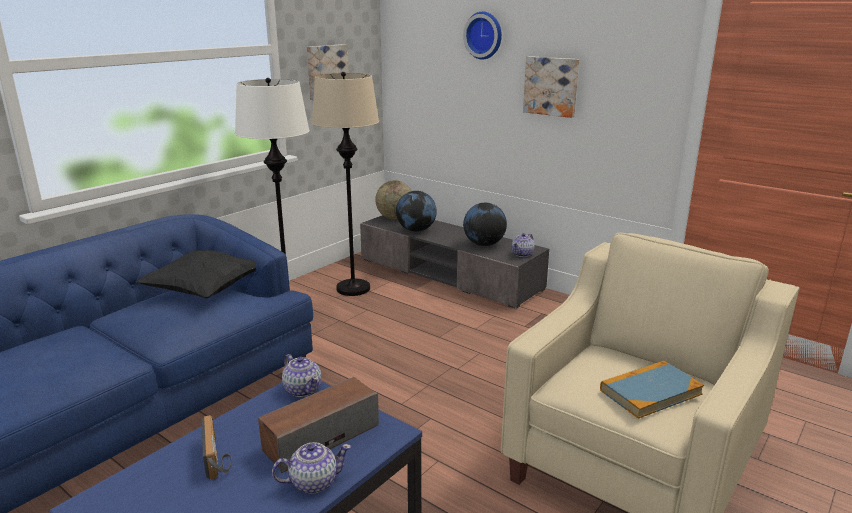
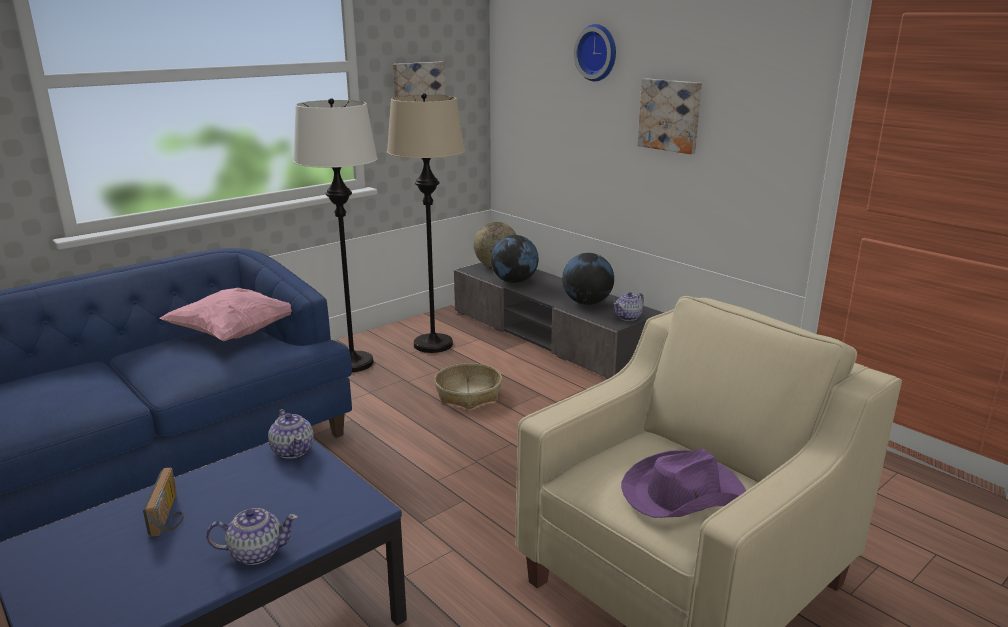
camera: 10 degrees right, 0 degrees up
black pillow [136,250,256,299] -> pink pillow [159,288,292,342]
speaker [258,377,379,473] -> none
book [600,361,704,419] -> purple hat [621,449,746,518]
none -> basket [434,363,502,409]

